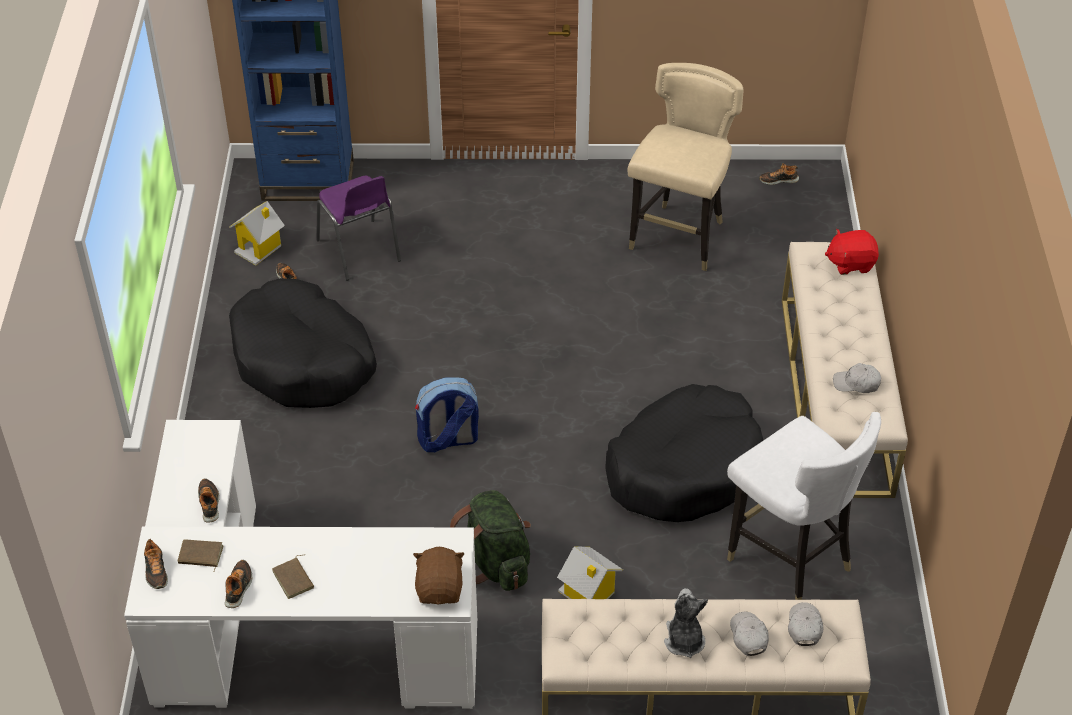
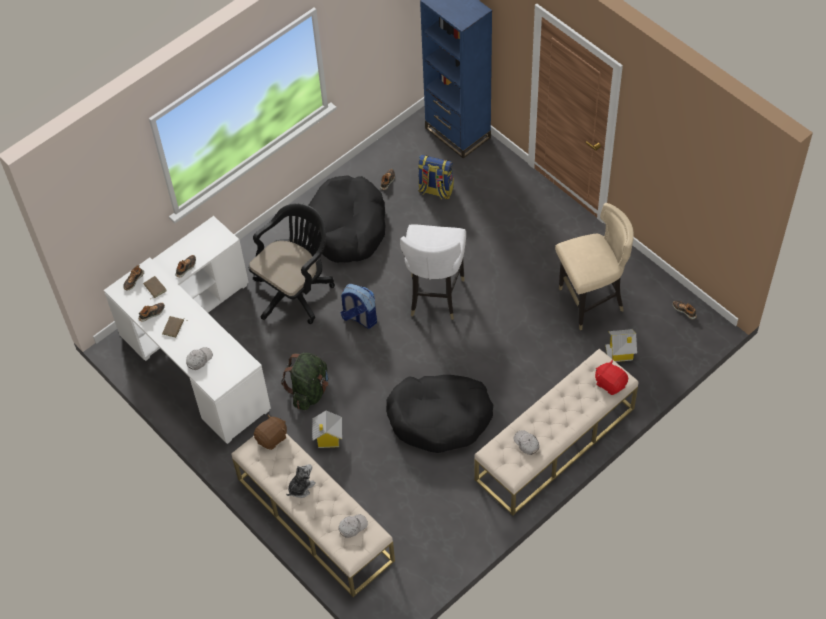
camera: 50 degrees right, 10 degrees up
toy house [229,201,285,265] -> toy house moved to [605,329,637,362]
purple chair [316,176,401,280] -> backpack [418,155,454,199]
brown plush toy [413,547,465,605] -> brown plush toy moved to [254,414,287,450]
white chair [727,412,881,600] -> white chair moved to [400,224,466,320]
white cap [730,612,769,656] -> white cap moved to [186,347,213,370]
none -> black office chair [248,203,335,324]

